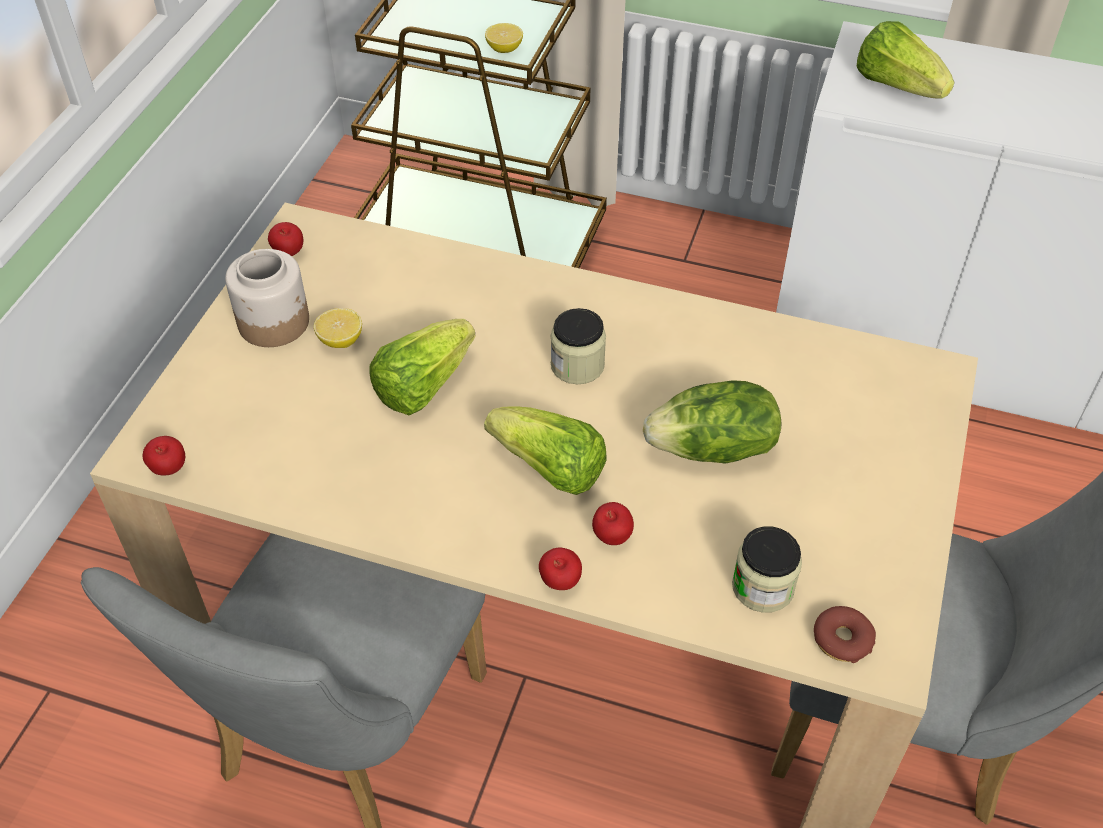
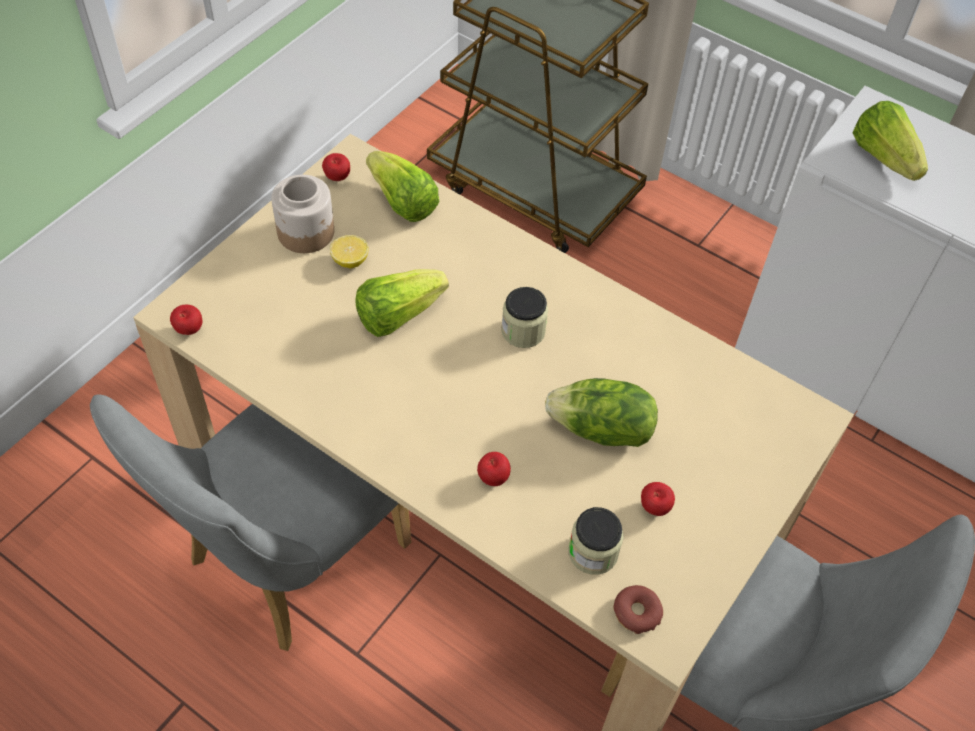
camera: 15 degrees right, 5 degrees up
lettuce [484,407,606,495] -> lettuce moved to [366,151,439,222]
lemon [485,23,523,53] -> none
apple [539,548,582,590] -> apple moved to [641,482,675,516]

